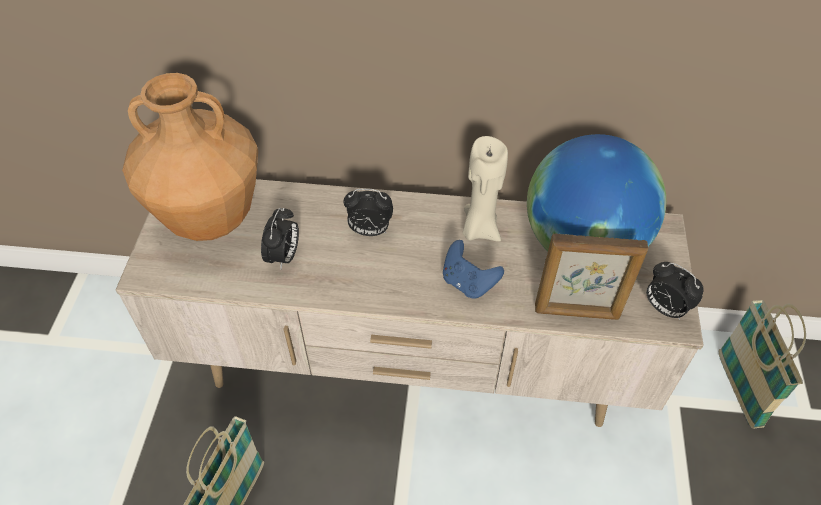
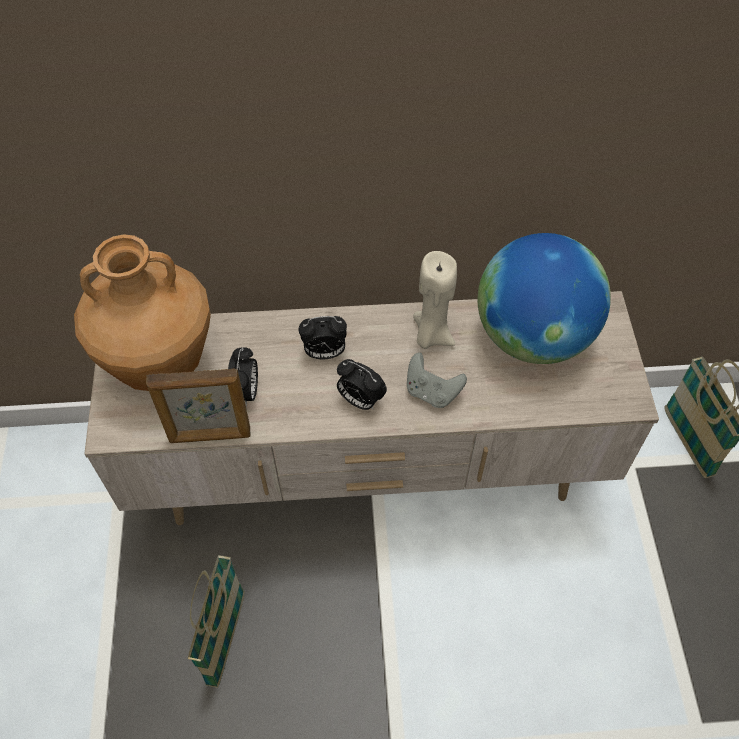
camera: 10 degrees left, 5 degrees up
blue game controller [443,240,504,299] -> grey game controller [407,352,467,408]
picture frame [535,233,648,320] -> picture frame moved to [146,369,250,443]
alarm clock [646,262,704,320] -> alarm clock moved to [337,359,387,410]

